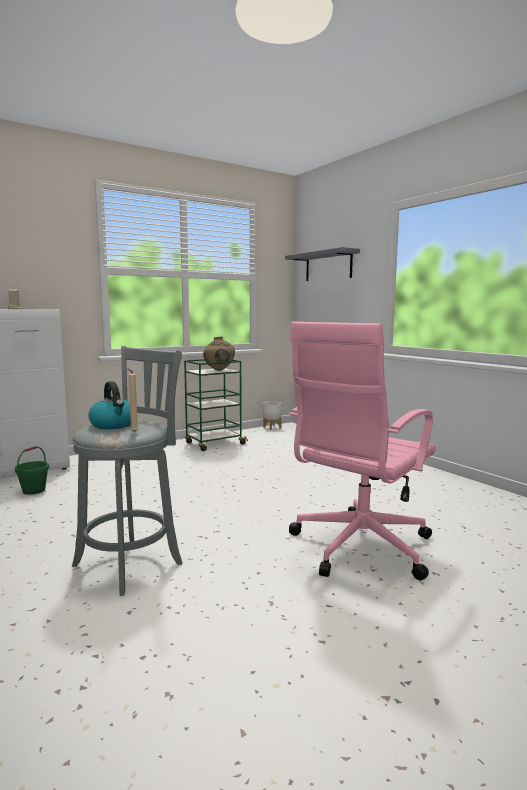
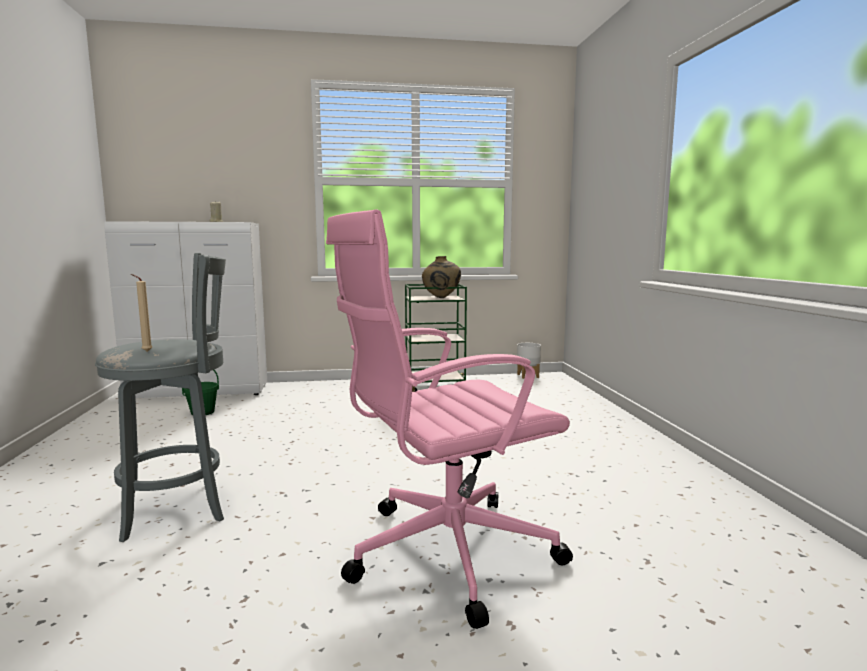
camera: 25 degrees right, 0 degrees up
kettle [88,381,131,429] -> none
grey shelf [285,247,360,281] -> none

